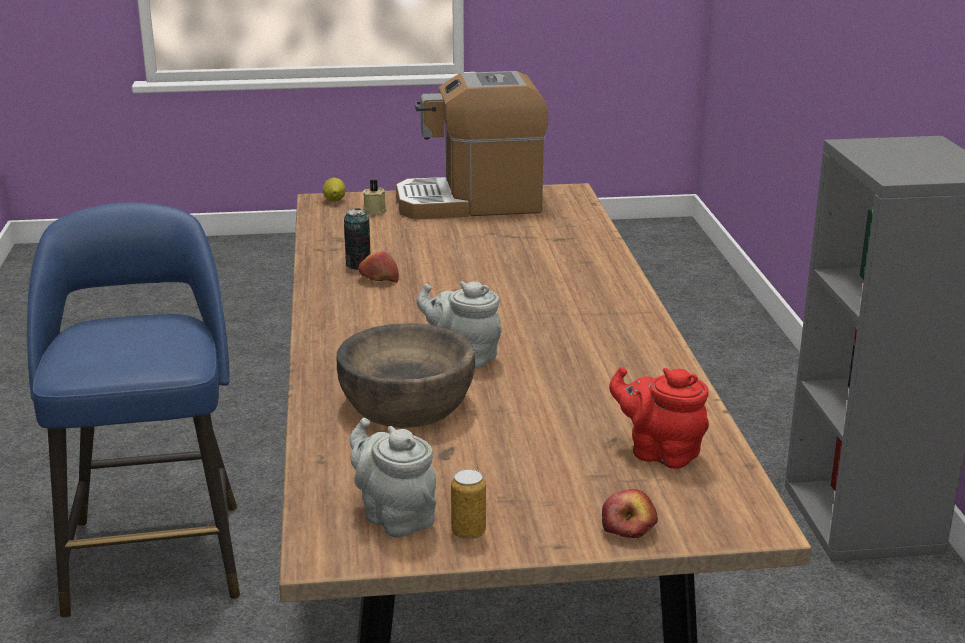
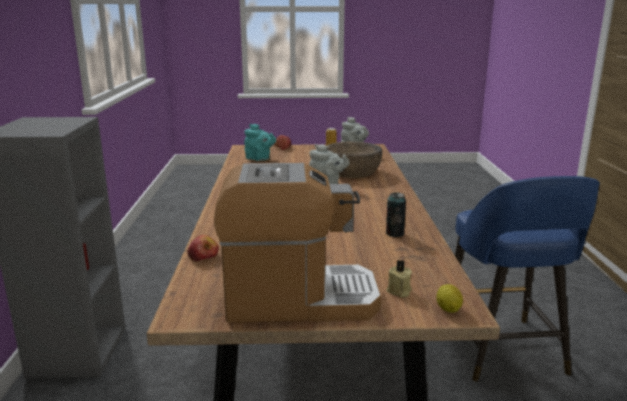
camera: 175 degrees left, 5 degrees down
apple [358,251,399,283] -> apple moved to [188,235,219,261]
red teapot [609,367,709,469] -> turquoise teapot [244,124,276,161]

